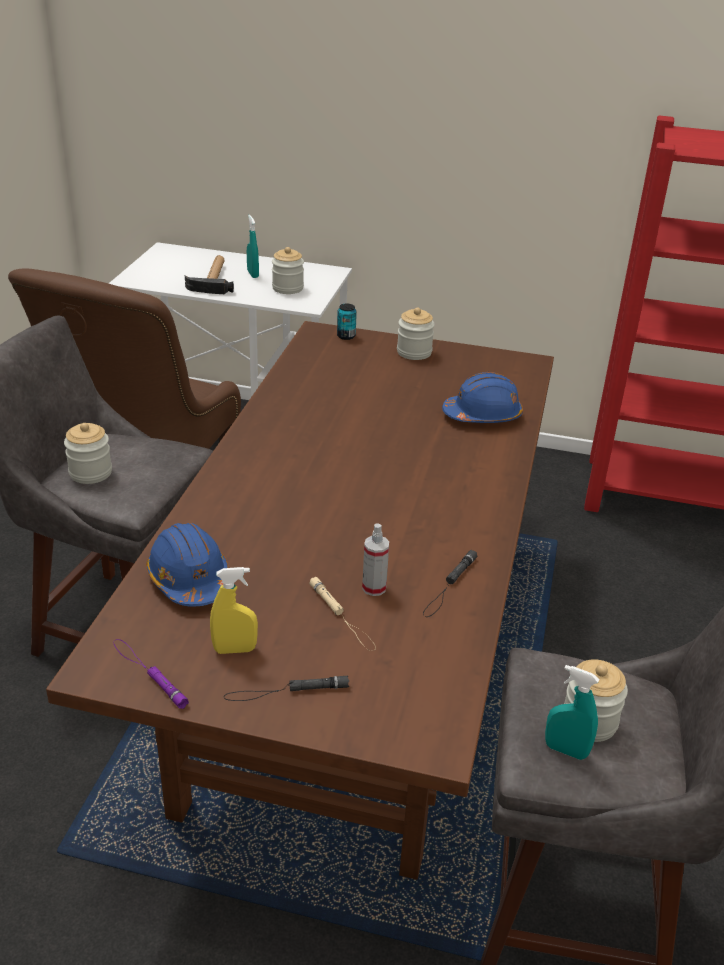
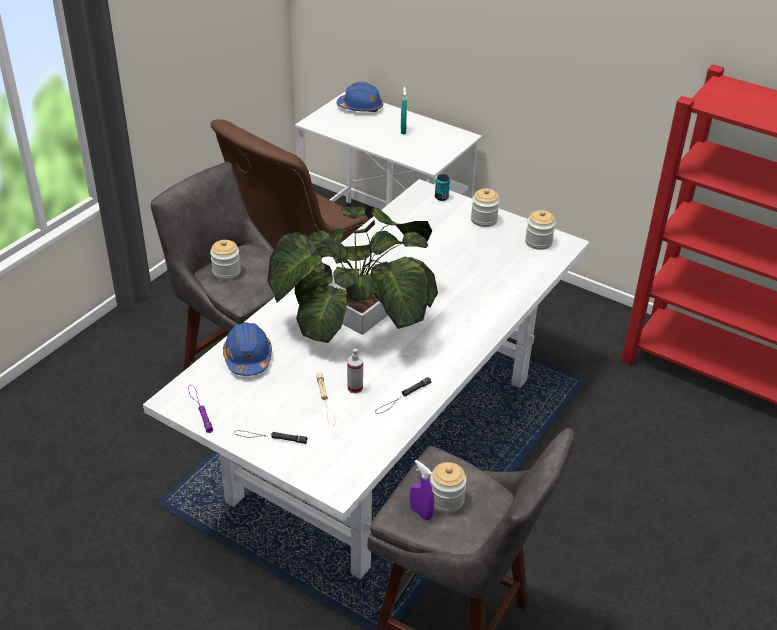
camera: 20 degrees right, 5 degrees up
brown dining table [46,321,554,880] -> white dining table [143,179,589,579]
hammer [185,255,234,294] -> none
yellow spray bottle [210,567,258,654] -> none
jar [272,247,304,294] -> jar moved to [525,210,556,250]
blue hard hat [442,372,523,423] -> blue hard hat moved to [336,82,383,112]
turquoise spray bottle [545,665,599,760] -> purple spray bottle [410,460,434,520]
none -> potted plant [267,206,438,343]

